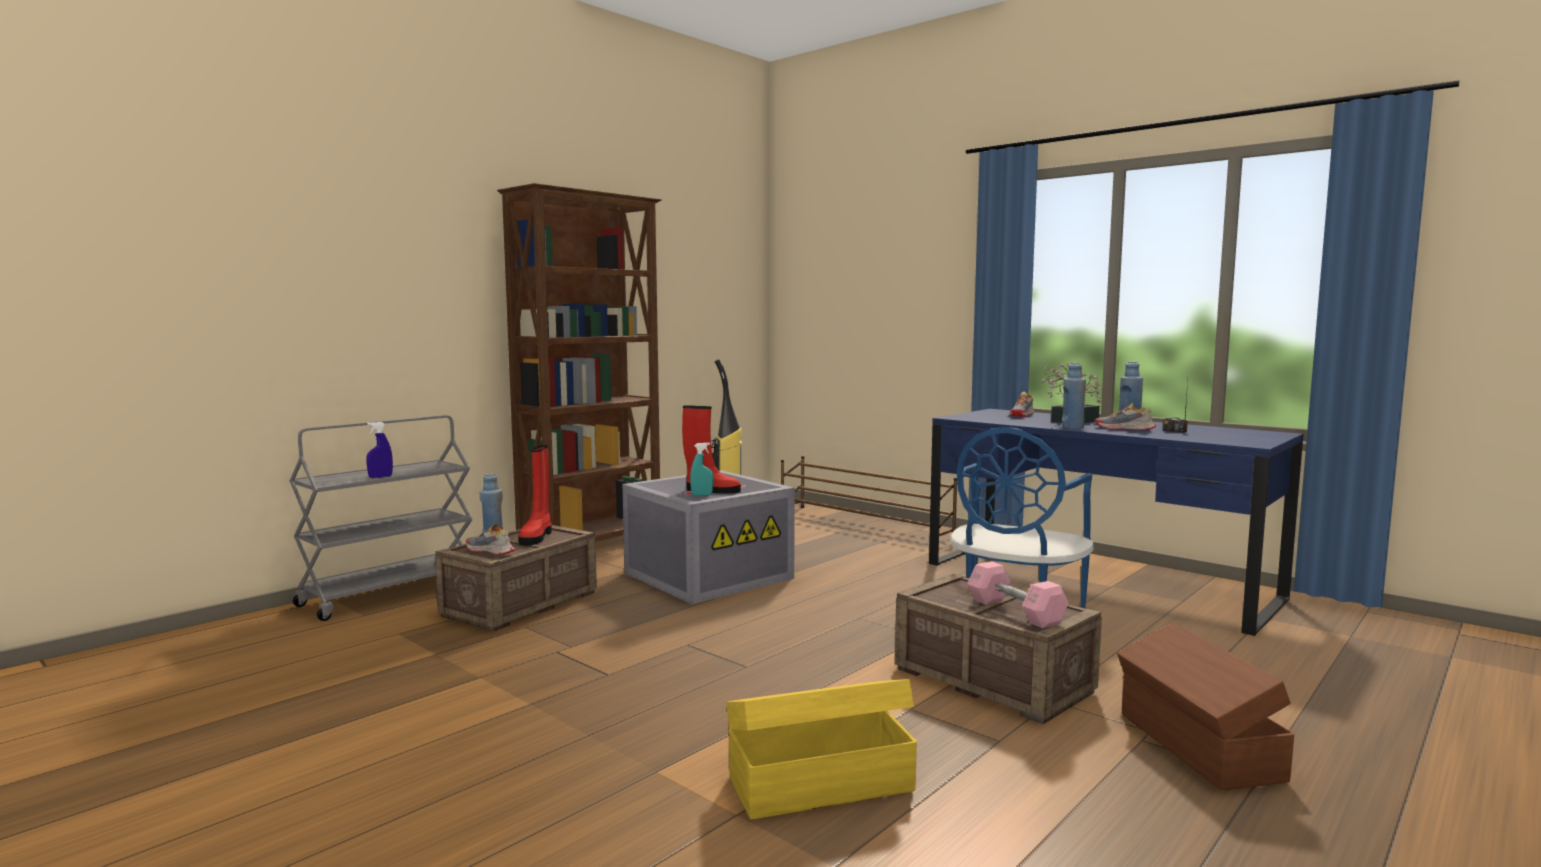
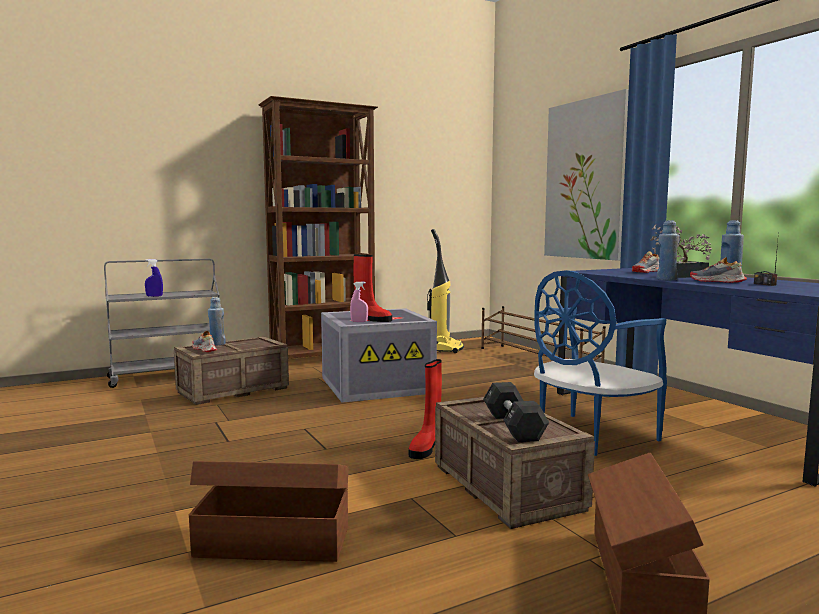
camera: 20 degrees right, 0 degrees up
red boot [518,445,552,546] -> red boot moved to [409,359,442,459]
turquoise spray bottle [690,442,714,496] -> pink spray bottle [350,282,368,322]
yellow storage box [727,679,917,820] -> brown storage box [189,461,348,562]
pink dumbbell [967,561,1069,628] -> black dumbbell [483,382,549,442]
none -> picture [544,89,629,261]

